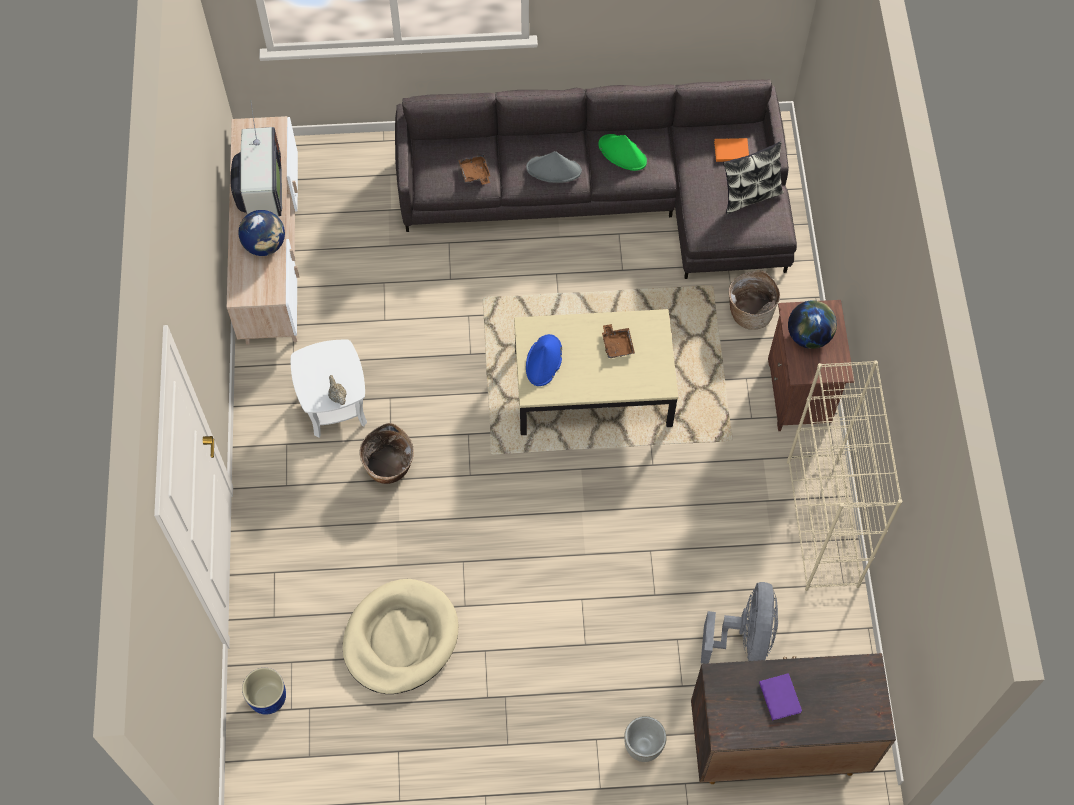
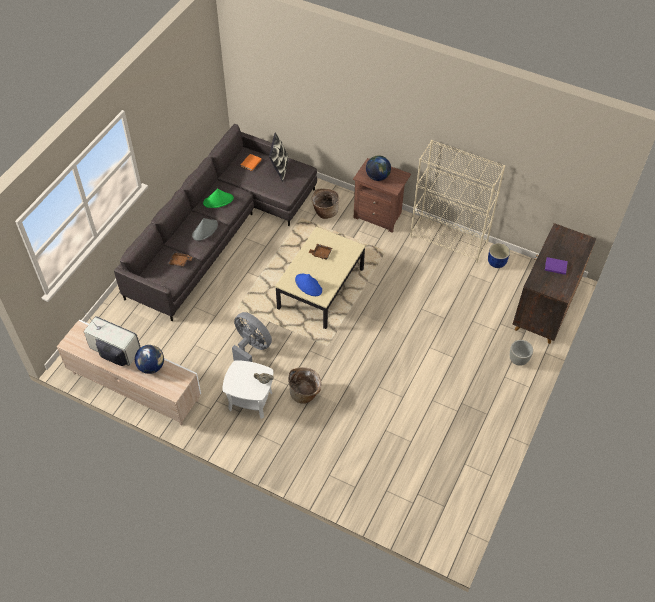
camera: 60 degrees left, 10 degrees down
blue planter [242,668,286,714] -> blue planter moved to [488,243,510,268]
beige dog bed [343,579,458,694] -> none
grey fan [701,582,778,664] -> grey fan moved to [232,312,272,362]

